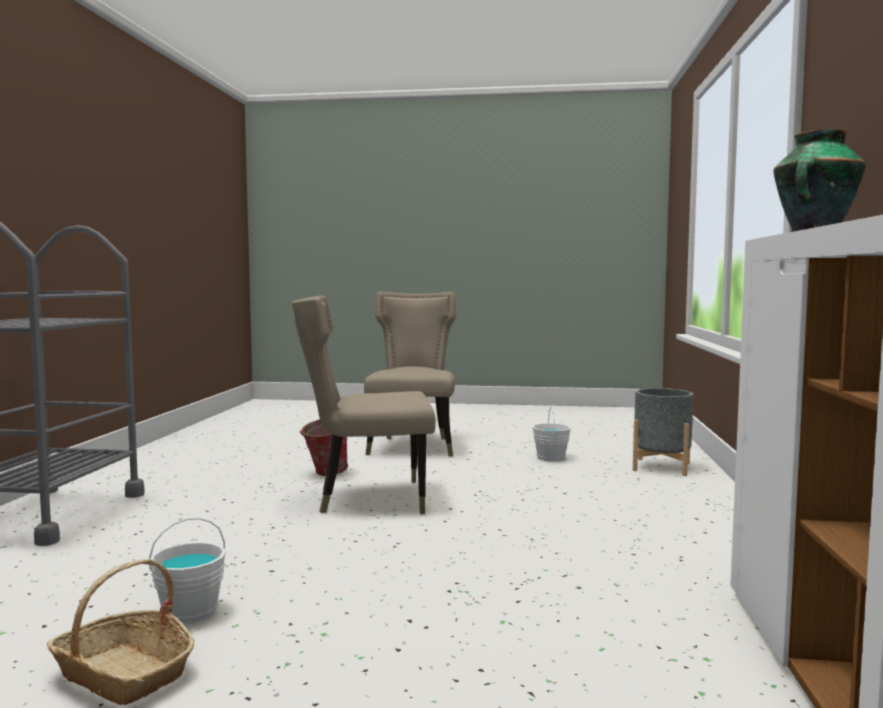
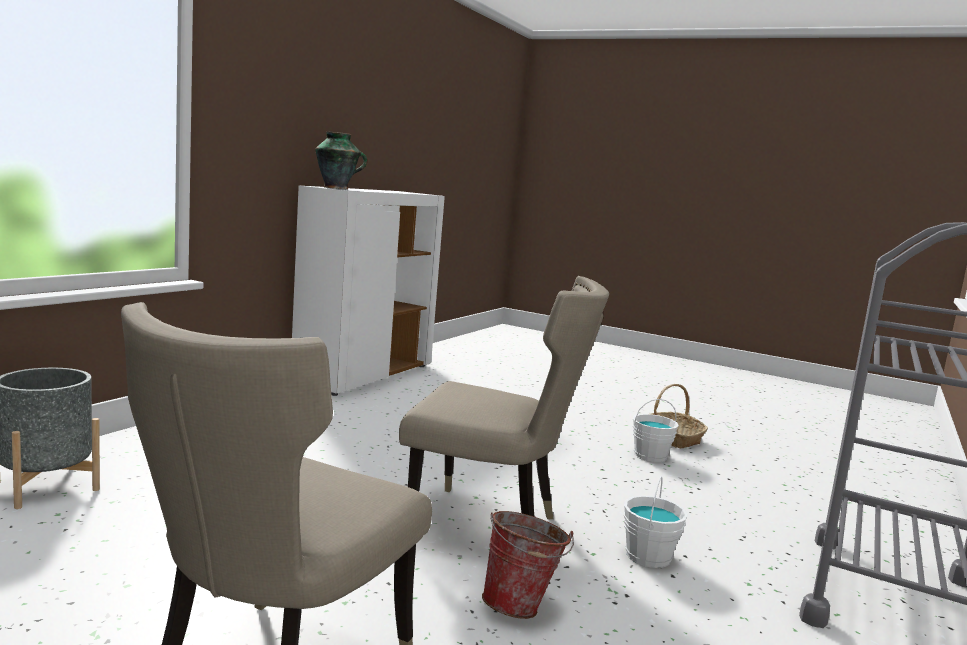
camera: 160 degrees left, 5 degrees up
white bucket [532,407,571,462] -> white bucket moved to [624,476,688,568]

